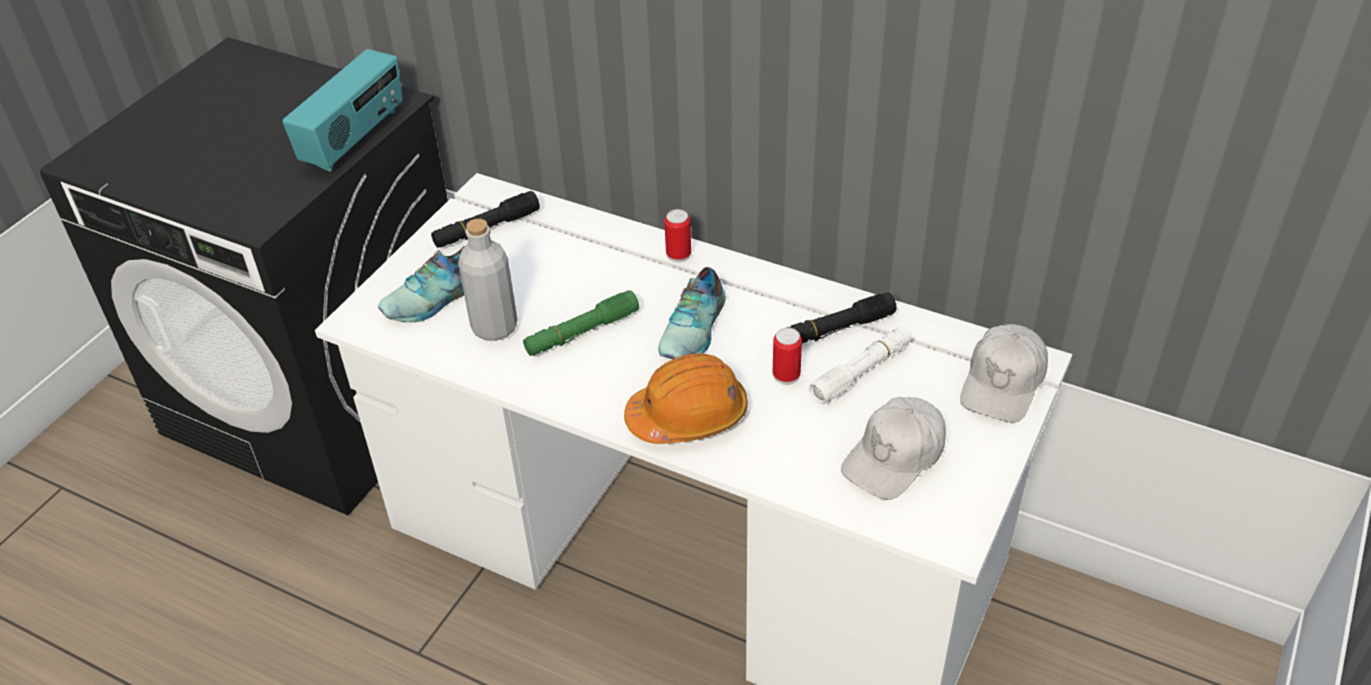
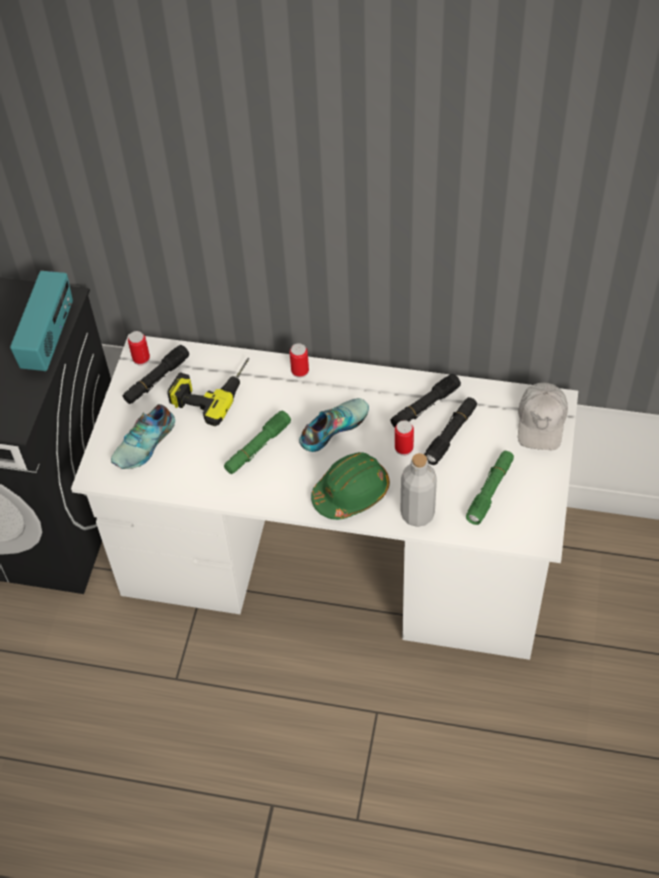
camera: 15 degrees left, 10 degrees up
grey bottle [458,219,518,341] -> grey bottle moved to [401,453,437,527]
orange hard hat [624,354,748,444] -> green hard hat [311,452,390,520]
shoe [658,267,726,359] -> shoe turned 135 degrees counterclockwise [299,398,369,452]
white flashlight [809,326,912,405] -> black flashlight [424,397,477,465]
white cap [841,397,946,500] -> green flashlight [466,451,514,525]
none -> can [128,331,150,366]
none -> power drill [168,358,249,426]

